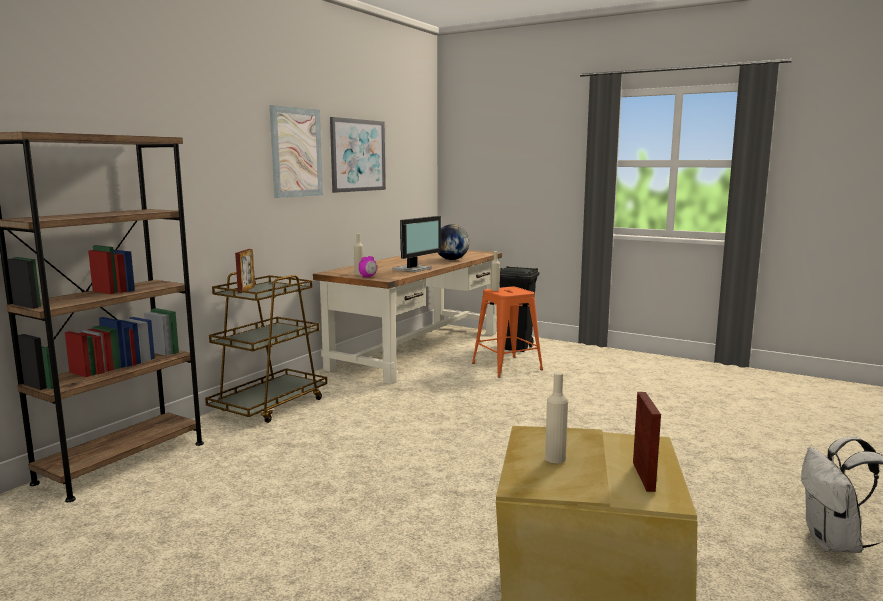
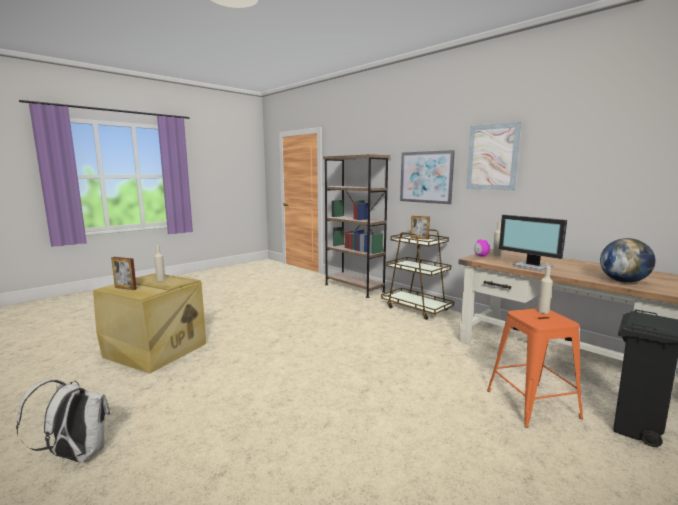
camera: 105 degrees right, 0 degrees up
picture [330,117,386,193] -> picture moved to [400,150,455,204]

